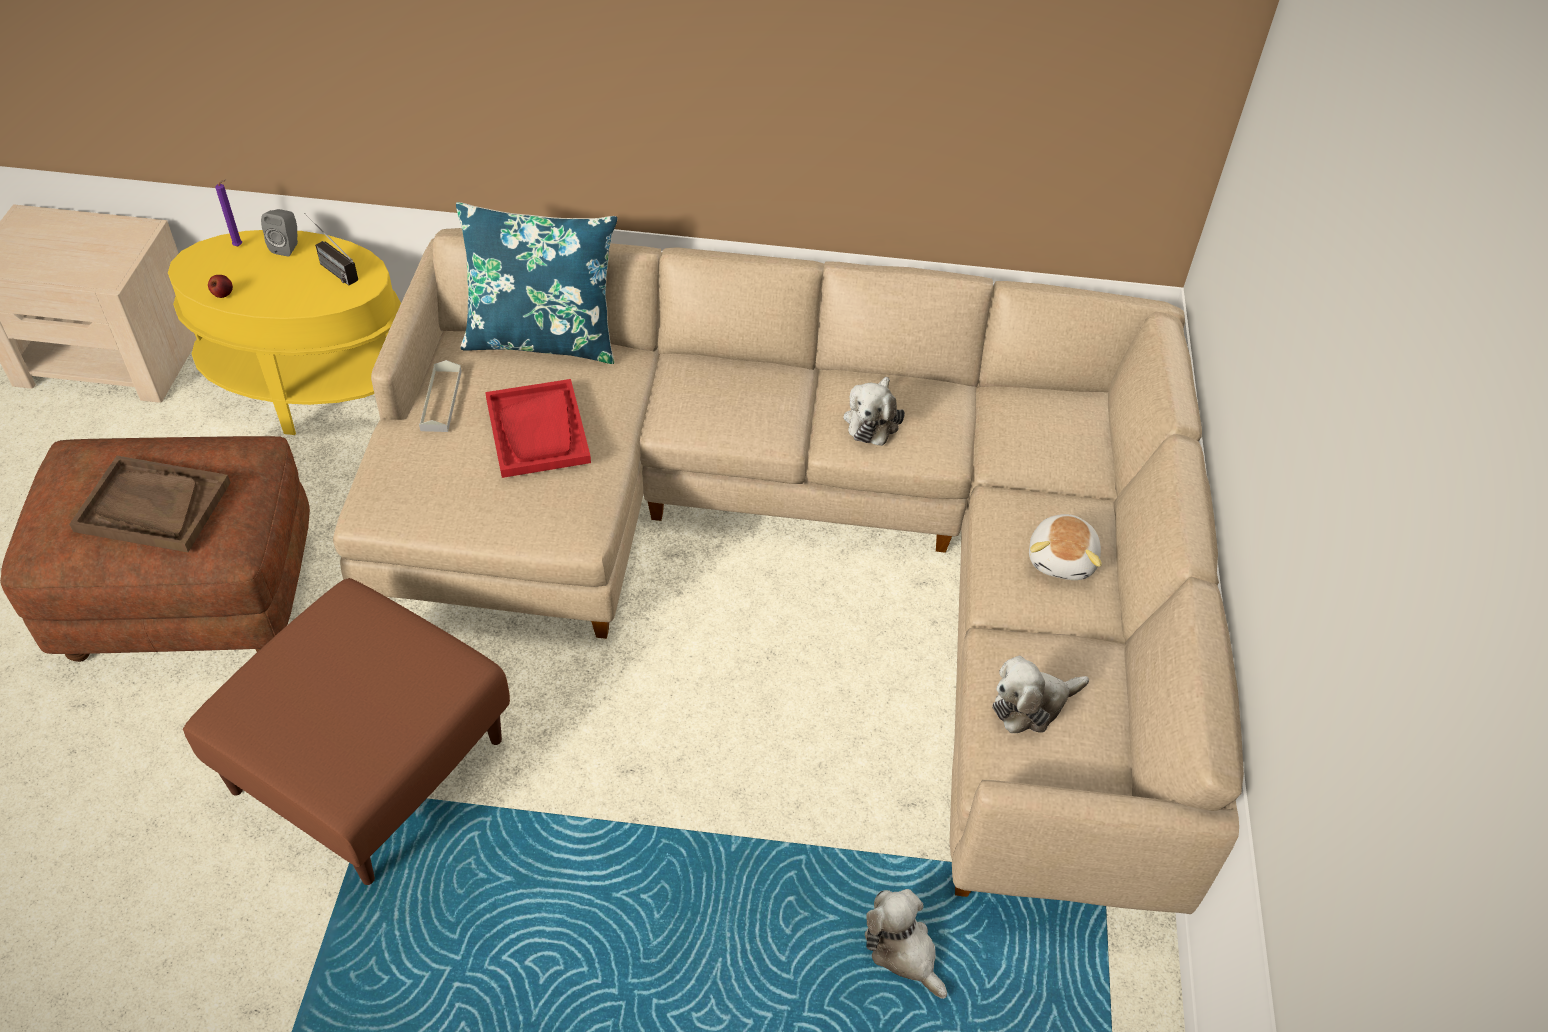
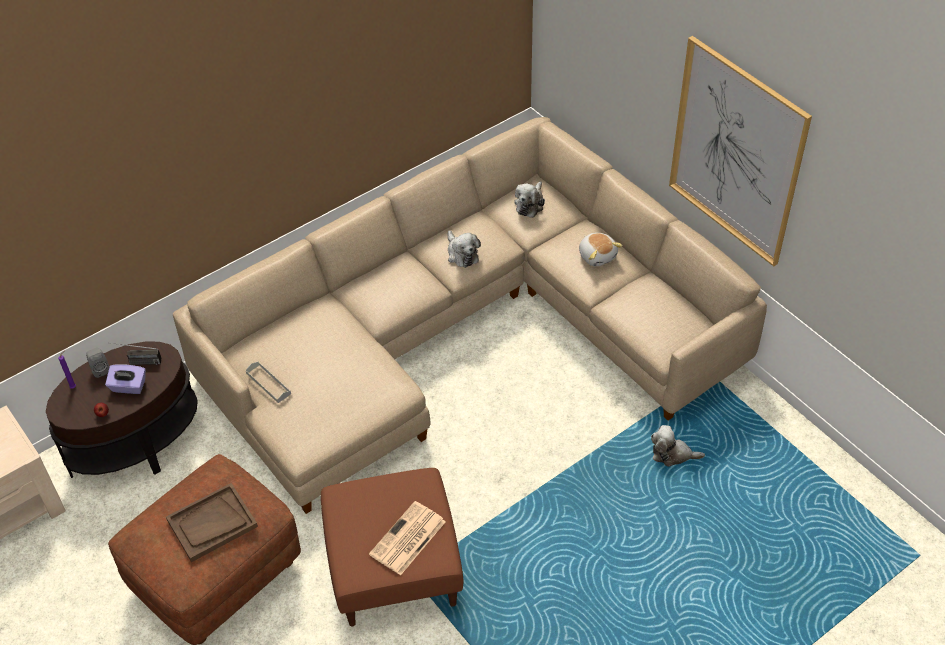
camera: 40 degrees left, 0 degrees up
yellow side table [168,230,401,435] -> brown side table [46,342,198,478]
blue pillow [456,202,617,364] -> none
red tray [485,379,591,478] -> none
plush toy [992,656,1089,733] -> plush toy moved to [514,181,545,218]
none -> purple tissue box [105,364,146,394]
none -> newspaper [369,501,446,575]
none -> picture [669,36,812,267]

